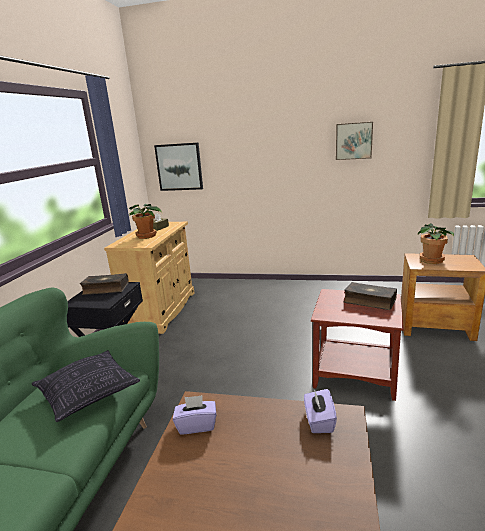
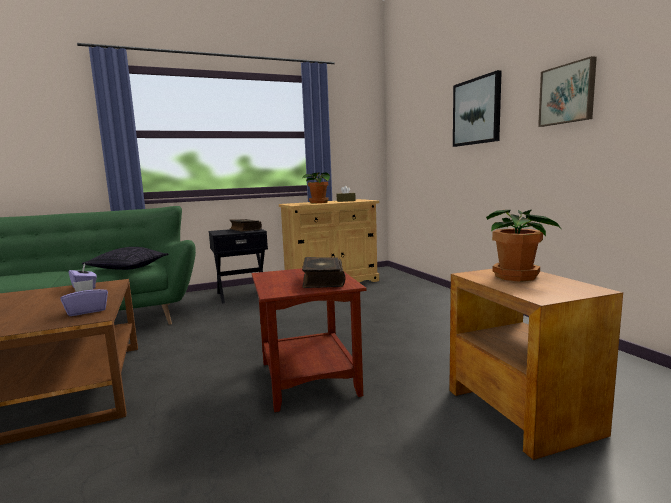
camera: 55 degrees right, 10 degrees down
picture [154,142,203,191] -> picture moved to [453,70,502,147]

